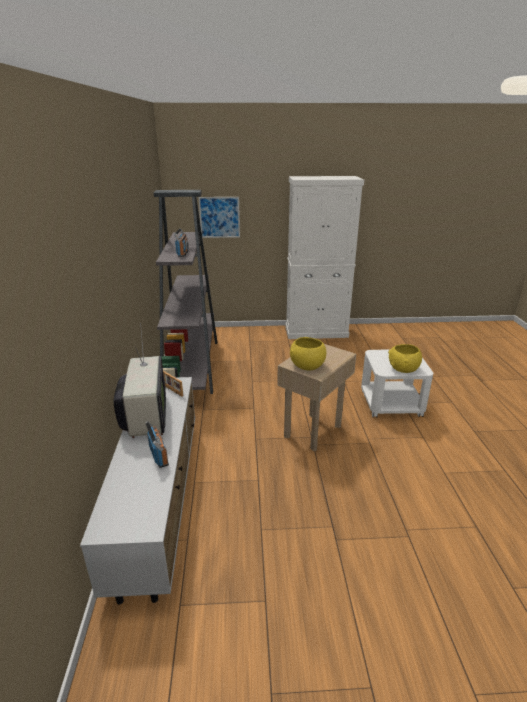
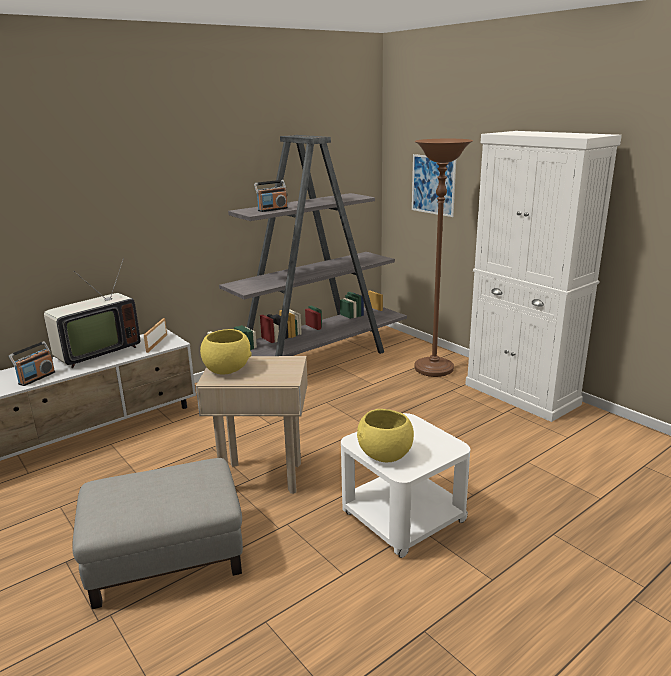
camera: 55 degrees right, 5 degrees down
none -> grey ottoman [72,458,243,609]
none -> brown floor lamp [414,139,473,377]

